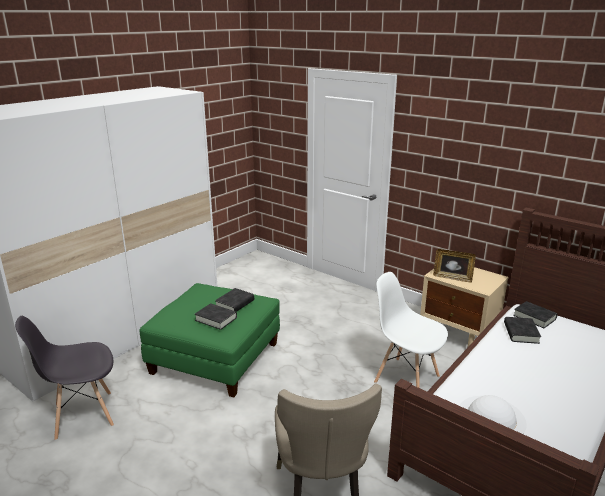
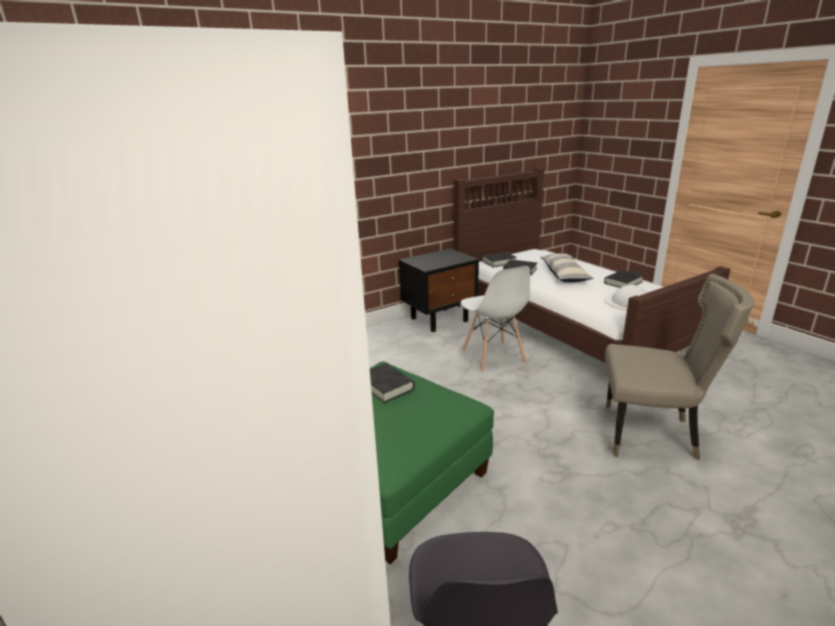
camera: 70 degrees left, 0 degrees up
black book [195,303,237,330] -> black book moved to [604,270,644,288]
white chair [374,272,448,388] -> white chair turned 75 degrees counterclockwise [460,266,530,372]
beige nightstand [420,267,509,348] -> black nightstand [399,248,479,332]
picture frame [433,249,476,283] -> none
none -> pillow [541,253,594,282]

